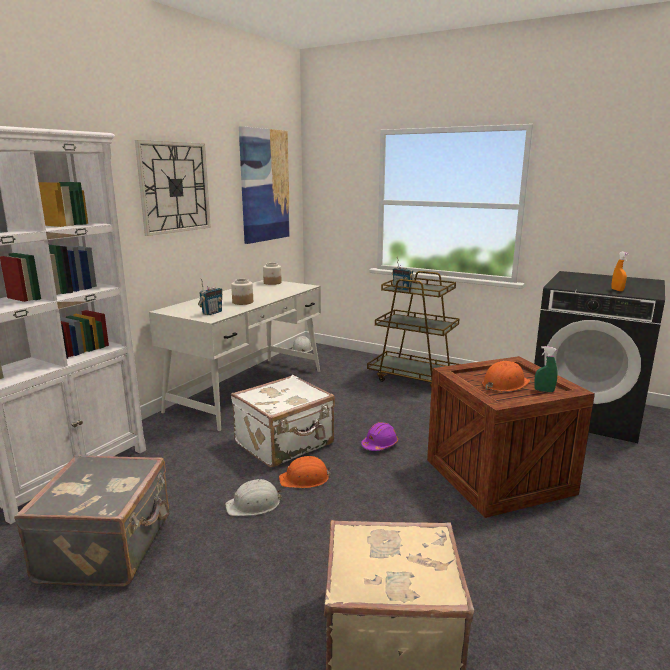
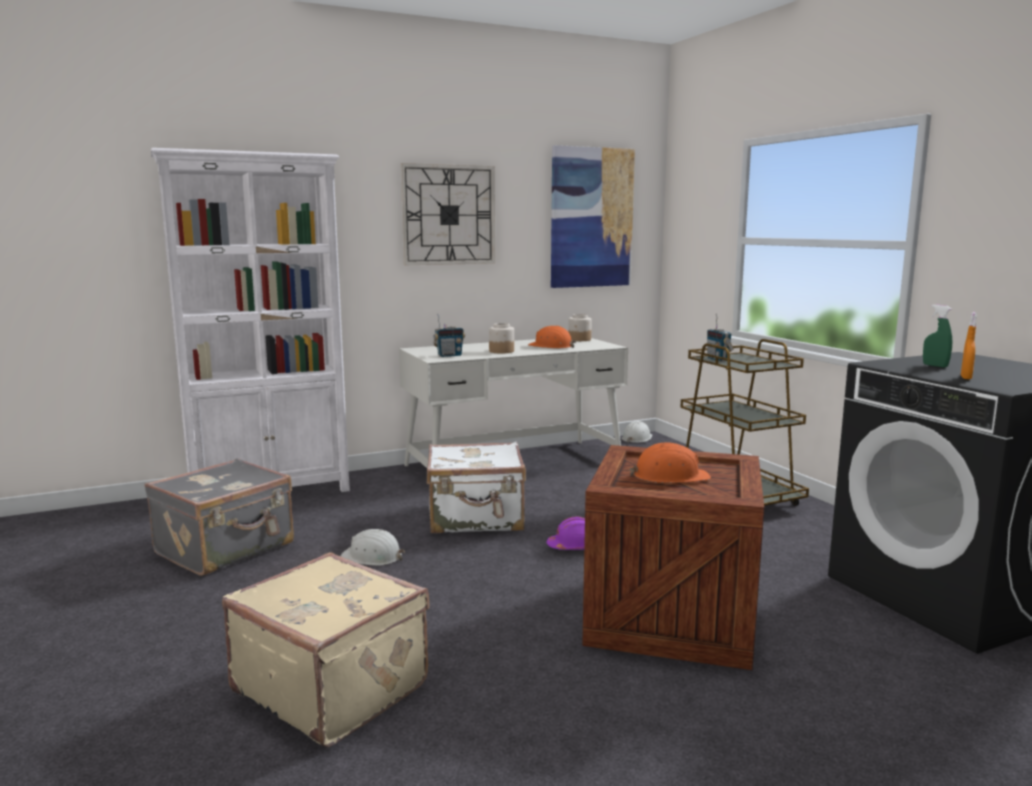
camera: 35 degrees right, 5 degrees down
orange hard hat [279,456,331,488] -> orange hard hat moved to [528,326,576,348]
green spray bottle [534,346,558,392] -> green spray bottle moved to [923,305,952,367]

